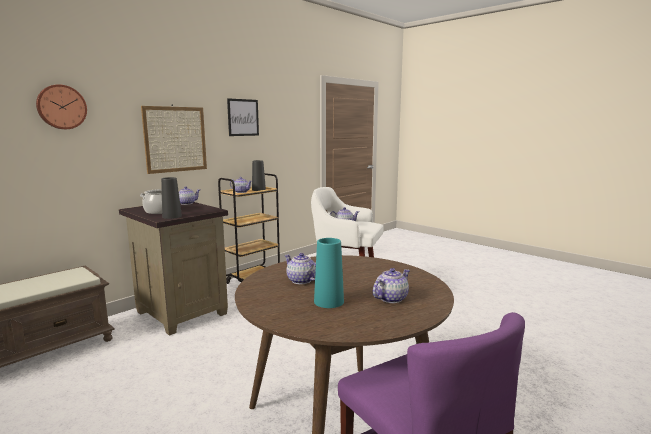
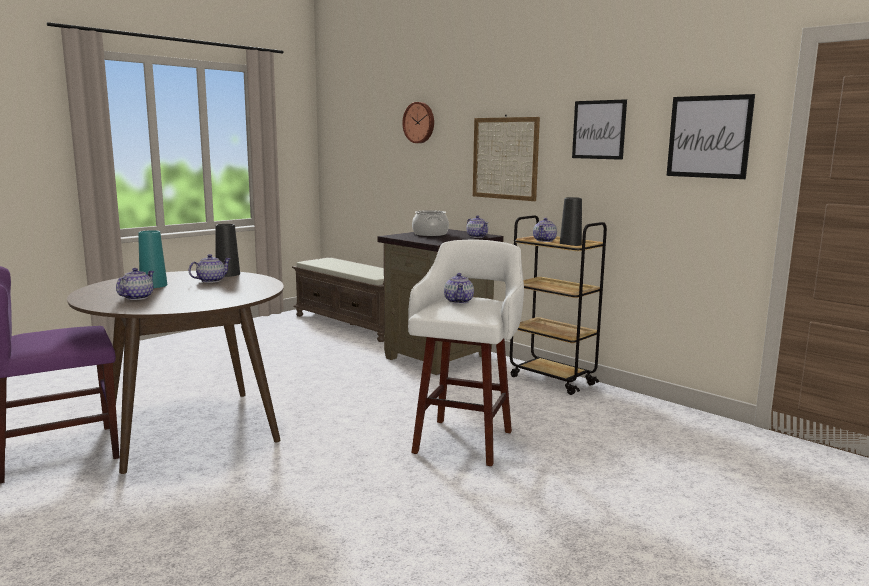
camera: 90 degrees right, 0 degrees up
black vase [161,177,182,219] -> black vase moved to [215,224,240,277]
teapot [373,268,410,303] -> teapot turned 120 degrees counterclockwise [116,268,154,300]
none -> picture [667,94,755,179]

